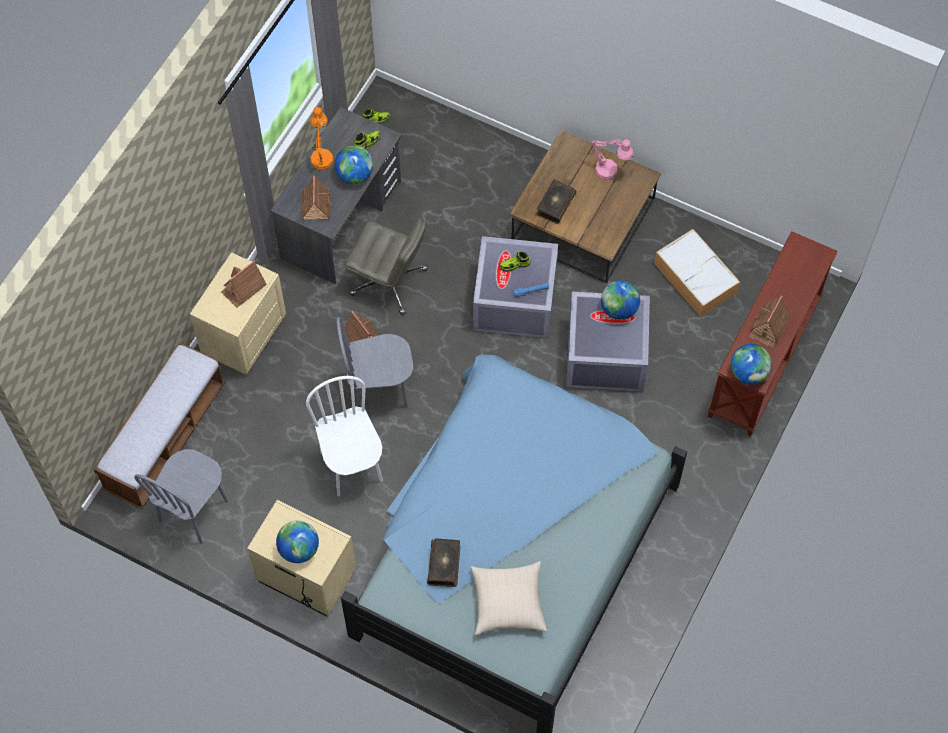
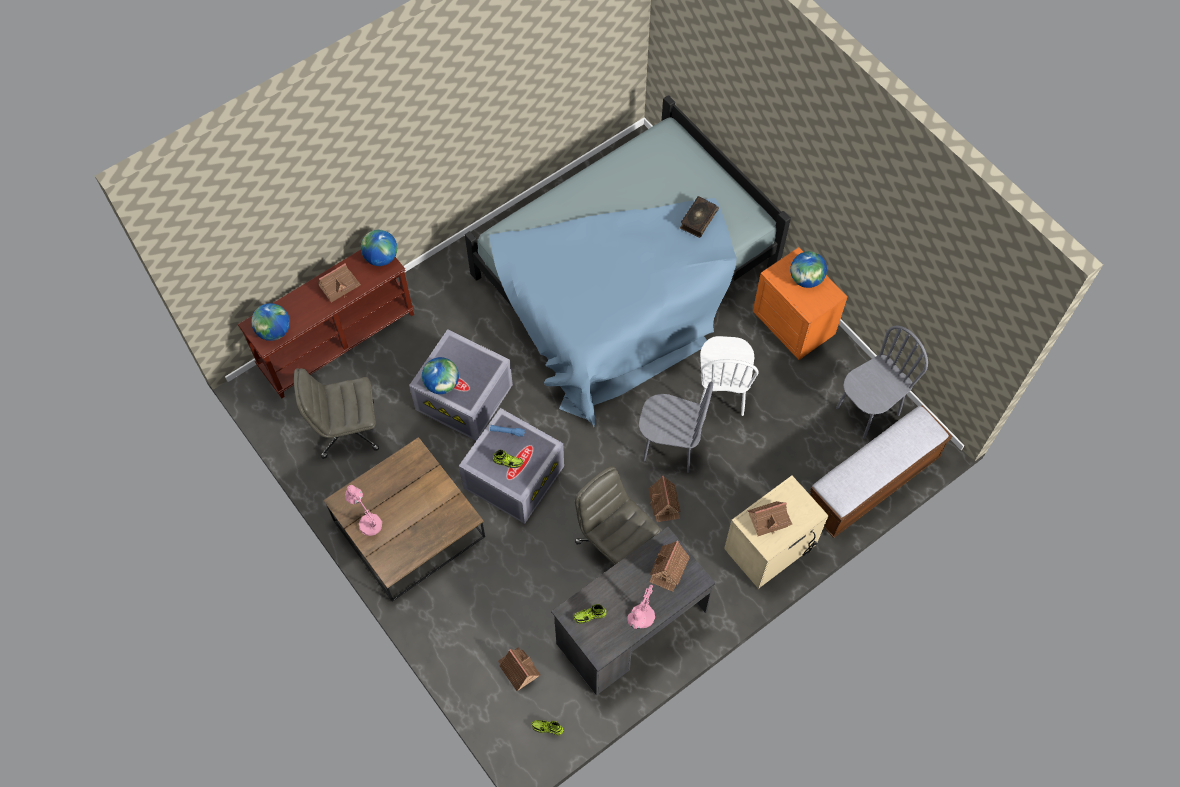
camera: 155 degrees left, 0 degrees up
beige nightstand [247,500,356,616] -> orange nightstand [753,247,847,360]
orange table lamp [310,107,333,170] -> pink table lamp [627,584,655,629]
globe [335,145,373,184] -> globe moved to [252,303,290,341]
beige pillow [470,561,547,636] -> none
book [536,180,577,224] -> none
storage box [654,229,740,317] -> grey office chair [294,368,379,459]
none -> toy house [498,648,540,691]

